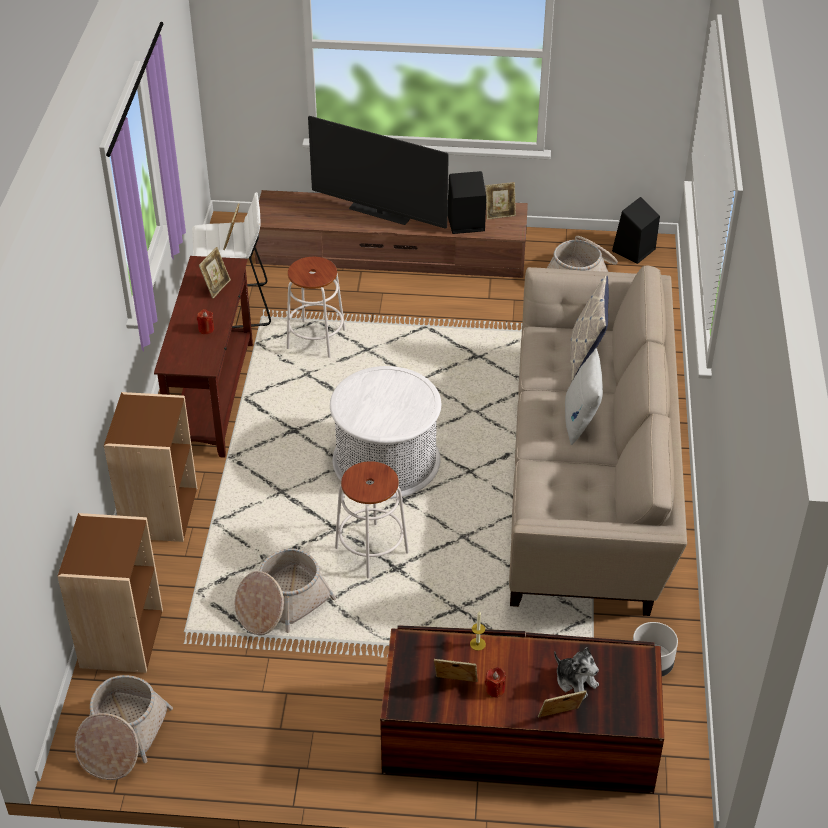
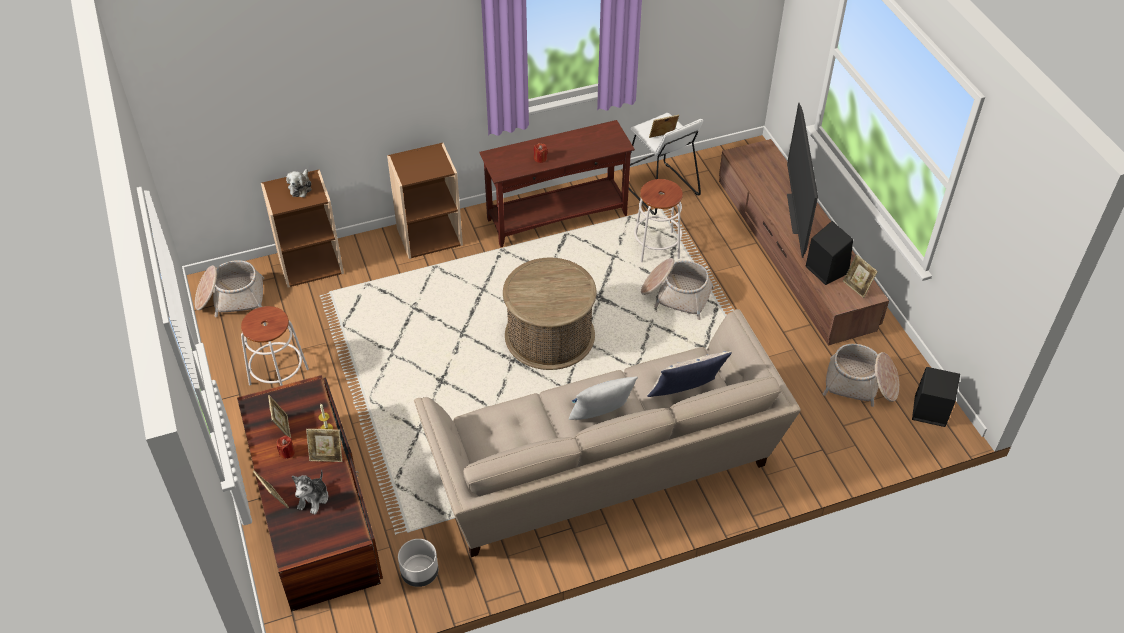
camera: 65 degrees right, 5 degrees up
picture frame [199,247,231,299] -> picture frame moved to [306,429,342,462]
basket [234,548,336,635] -> basket moved to [641,258,714,320]
white coffee table [330,366,441,499] -> brown coffee table [503,258,597,370]
white stool [335,461,409,578] -> white stool moved to [241,306,309,386]
none -> plush toy [286,169,312,197]

